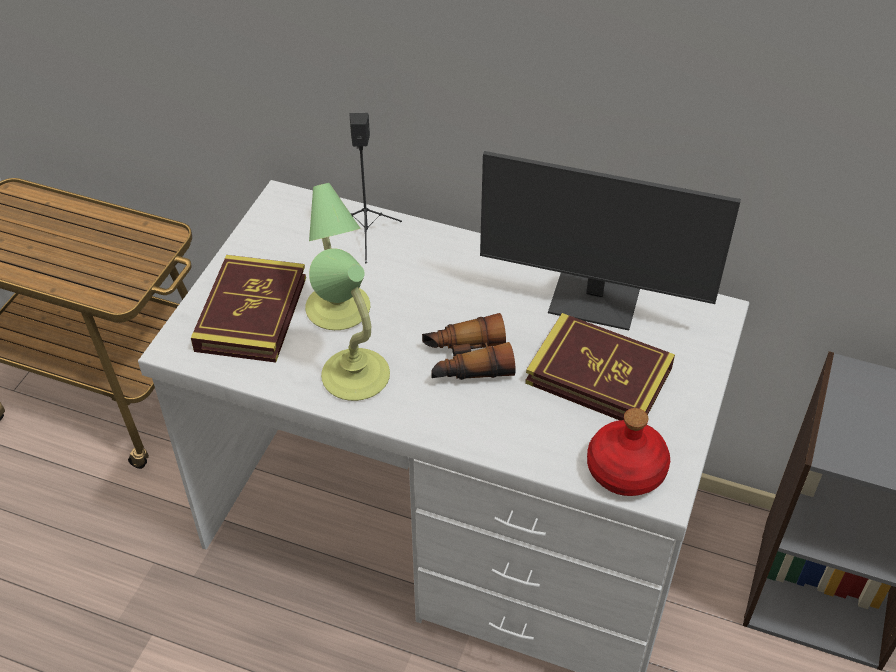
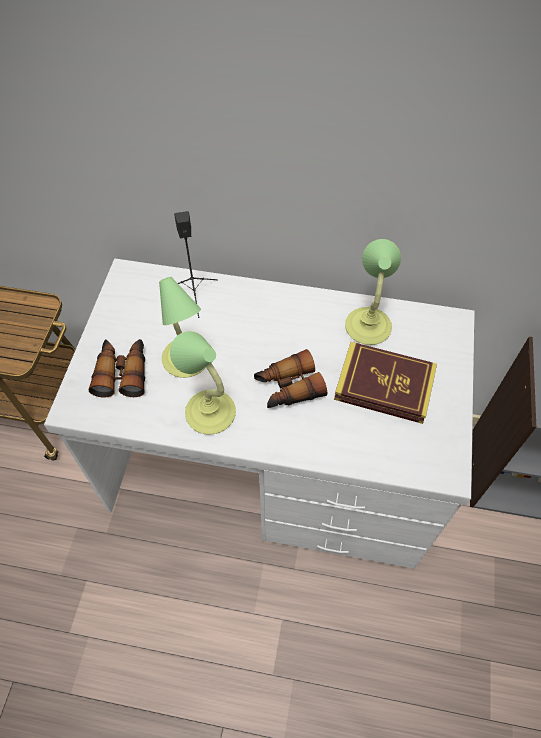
camera: 10 degrees left, 10 degrees up
book [191,255,306,363] -> binoculars [89,339,145,398]
monitor [480,151,741,330] -> table lamp [345,239,401,345]
red bottle [587,408,670,496] -> none

